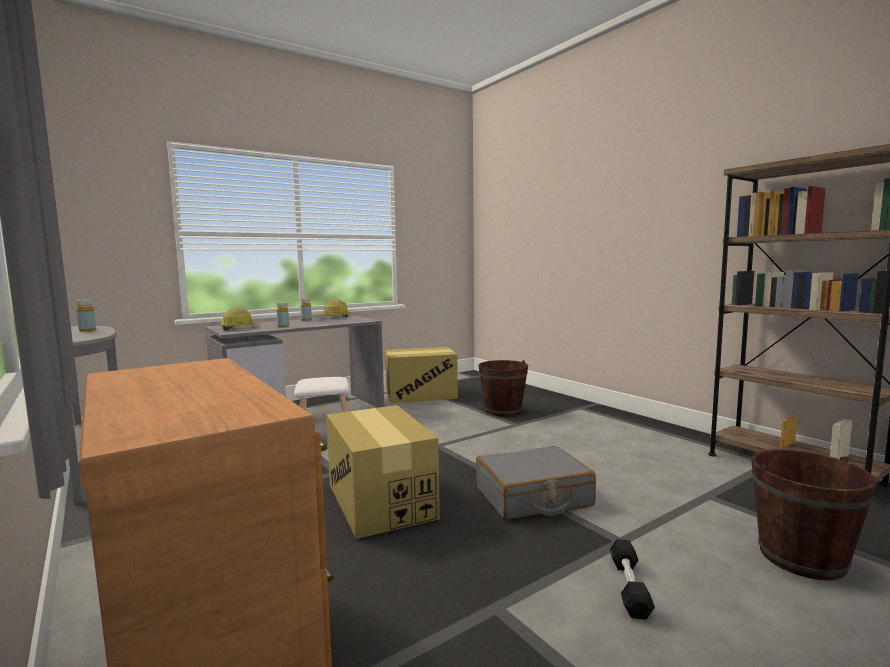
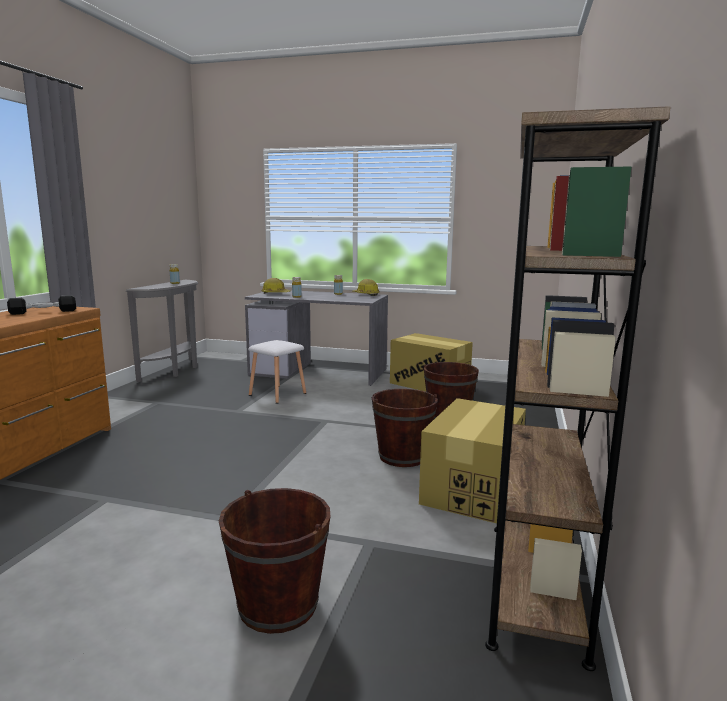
camera: 50 degrees right, 5 degrees up
cardboard box [326,405,440,539] -> cardboard box moved to [419,398,526,524]
grey suitcase [476,446,596,520] -> none
black dumbbell [610,539,655,620] -> black dumbbell moved to [7,295,76,315]
none -> brown bucket [372,389,438,467]

